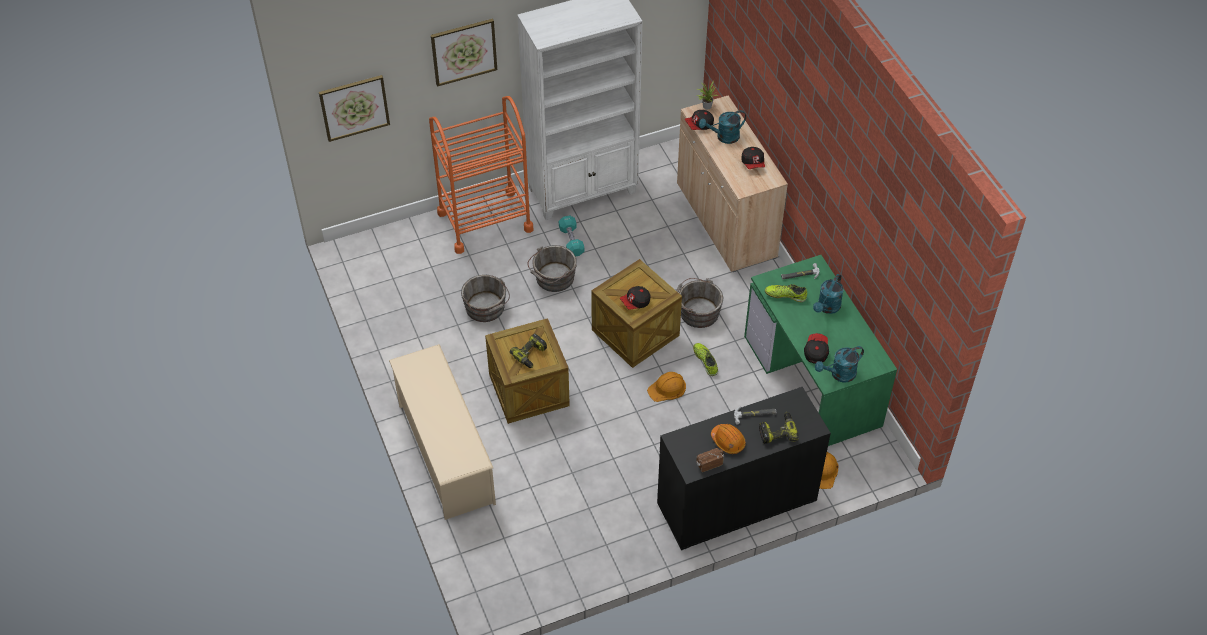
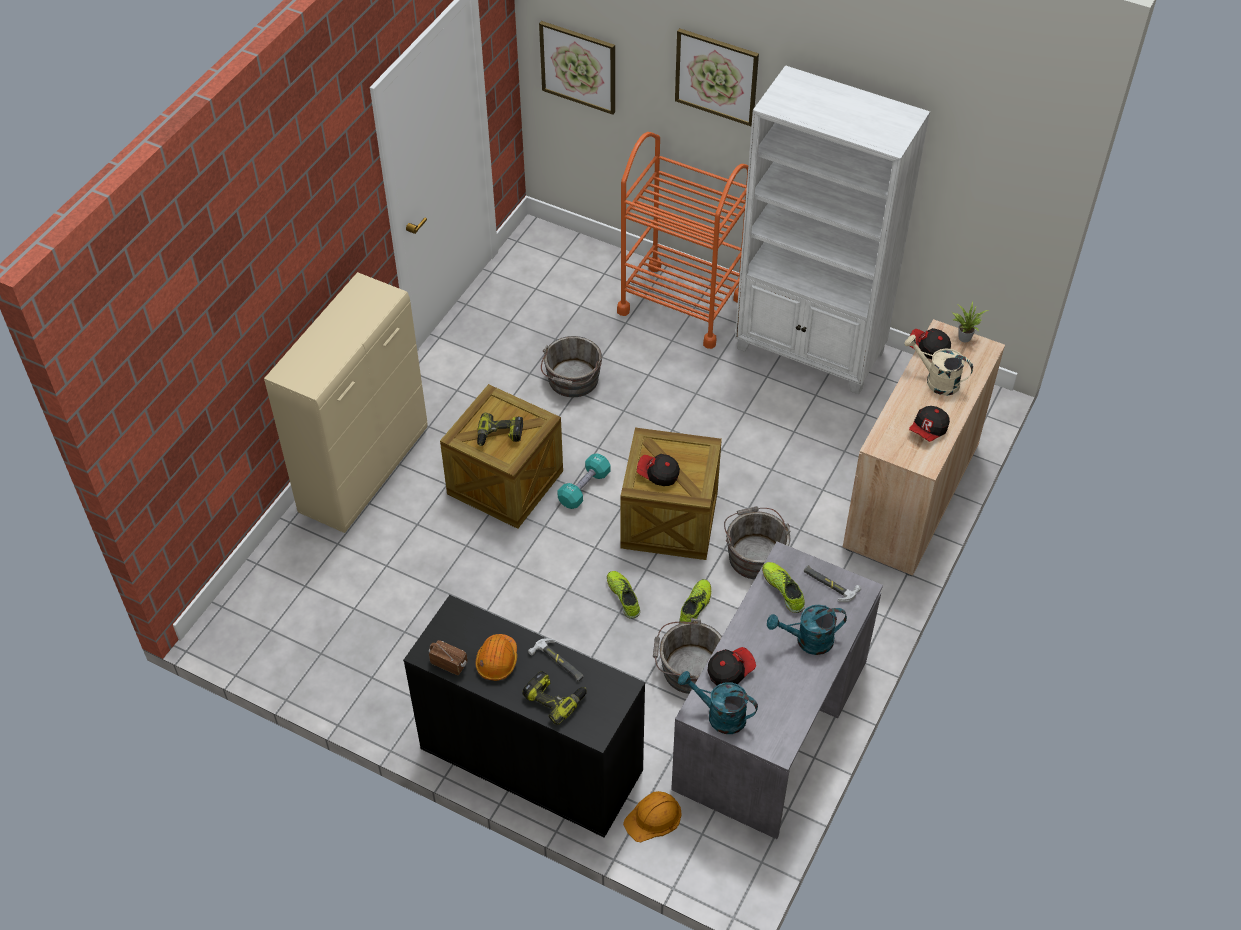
camera: 50 degrees right, 0 degrees up
beige shoe rack [389,344,496,520] -> beige cabinet [264,272,428,533]
grey bucket [528,245,577,292] -> grey bucket moved to [653,618,722,694]
turquoise dumbbell [559,216,584,257] -> turquoise dumbbell moved to [557,453,611,509]
orange hard hat [647,372,686,402] -> shoe [607,571,640,619]
turquoise watering can [699,110,746,144] -> beige watering can [904,335,973,396]
green desk [744,255,897,446] -> grey desk [671,542,883,839]

